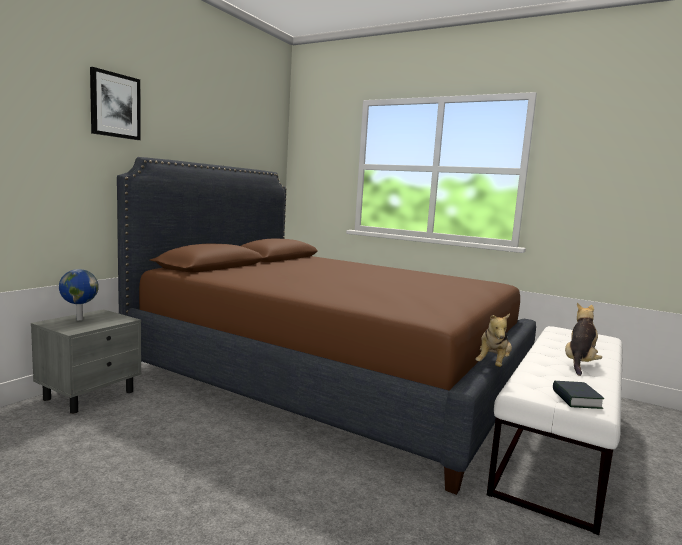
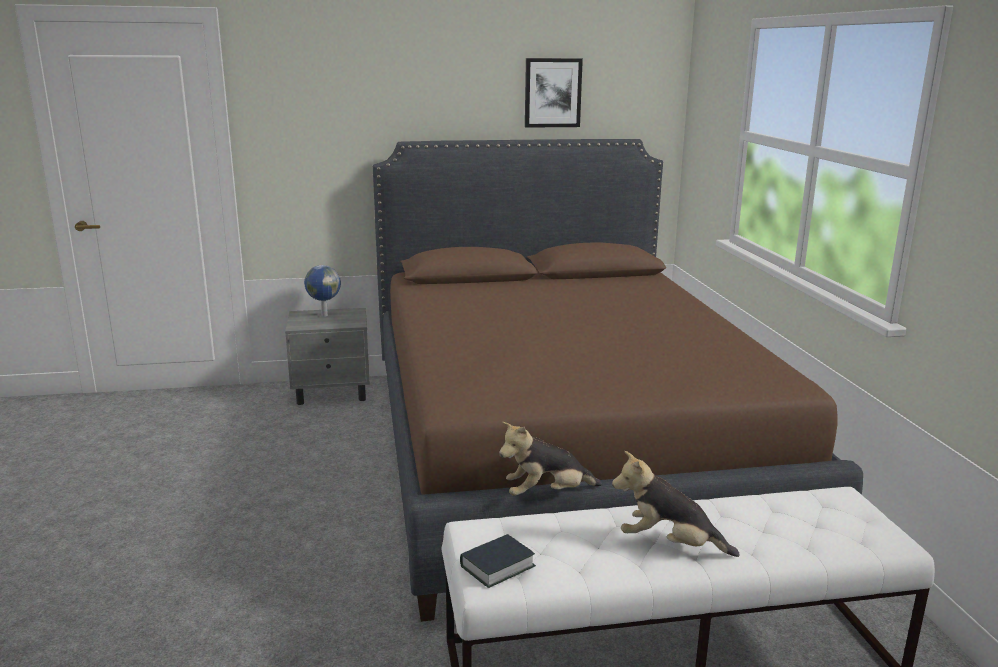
camera: 50 degrees right, 10 degrees up
picture [90,67,141,140] -> picture moved to [525,58,583,128]
plush toy [565,303,602,376] -> plush toy turned 150 degrees counterclockwise [612,451,740,557]

